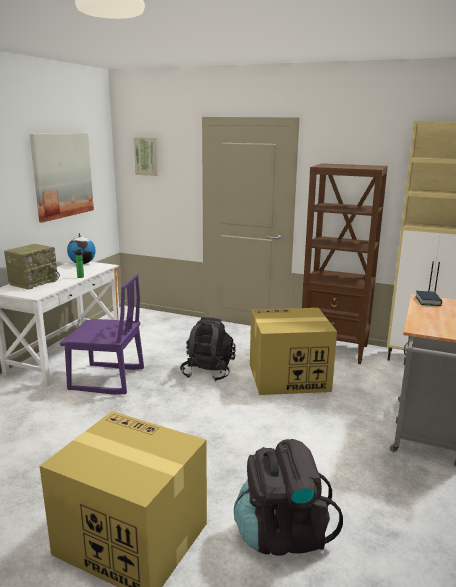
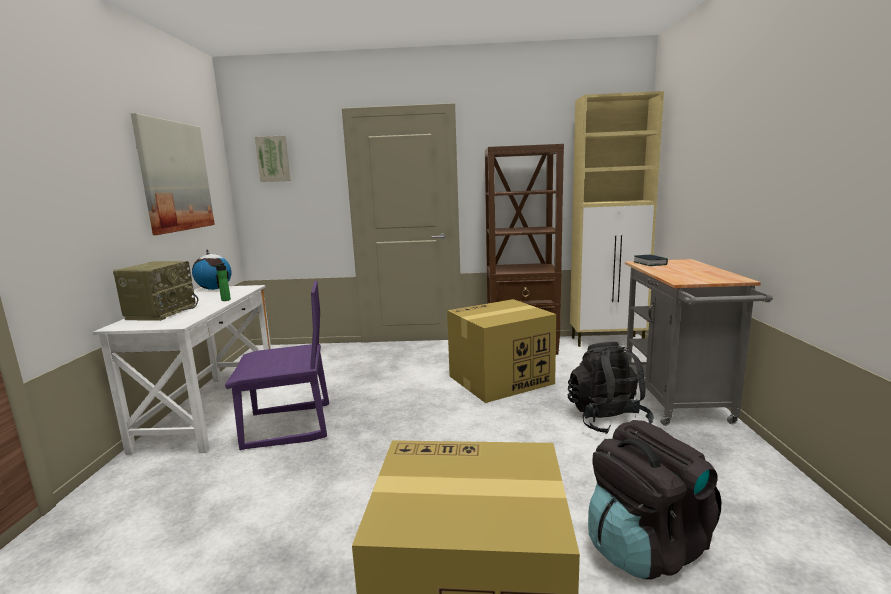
camera: 20 degrees left, 5 degrees down
black backpack [180,317,236,382] -> black backpack moved to [568,342,654,434]

